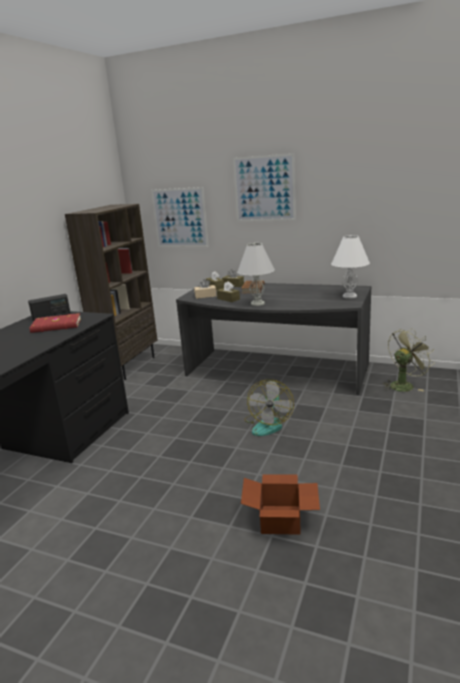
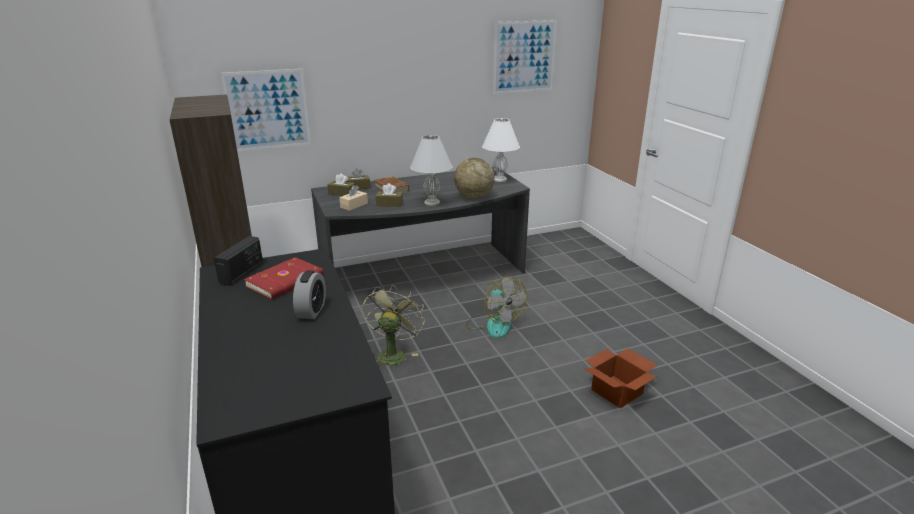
camera: 45 degrees left, 5 degrees up
picture [233,153,296,222] -> picture moved to [493,20,557,94]
green fan [384,328,435,392] -> green fan moved to [362,284,425,367]
none -> alarm clock [293,270,326,319]
none -> globe [454,158,495,199]

